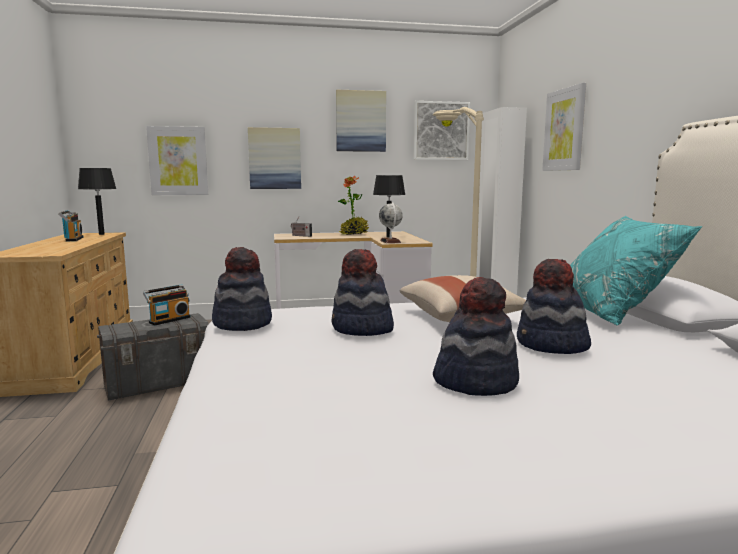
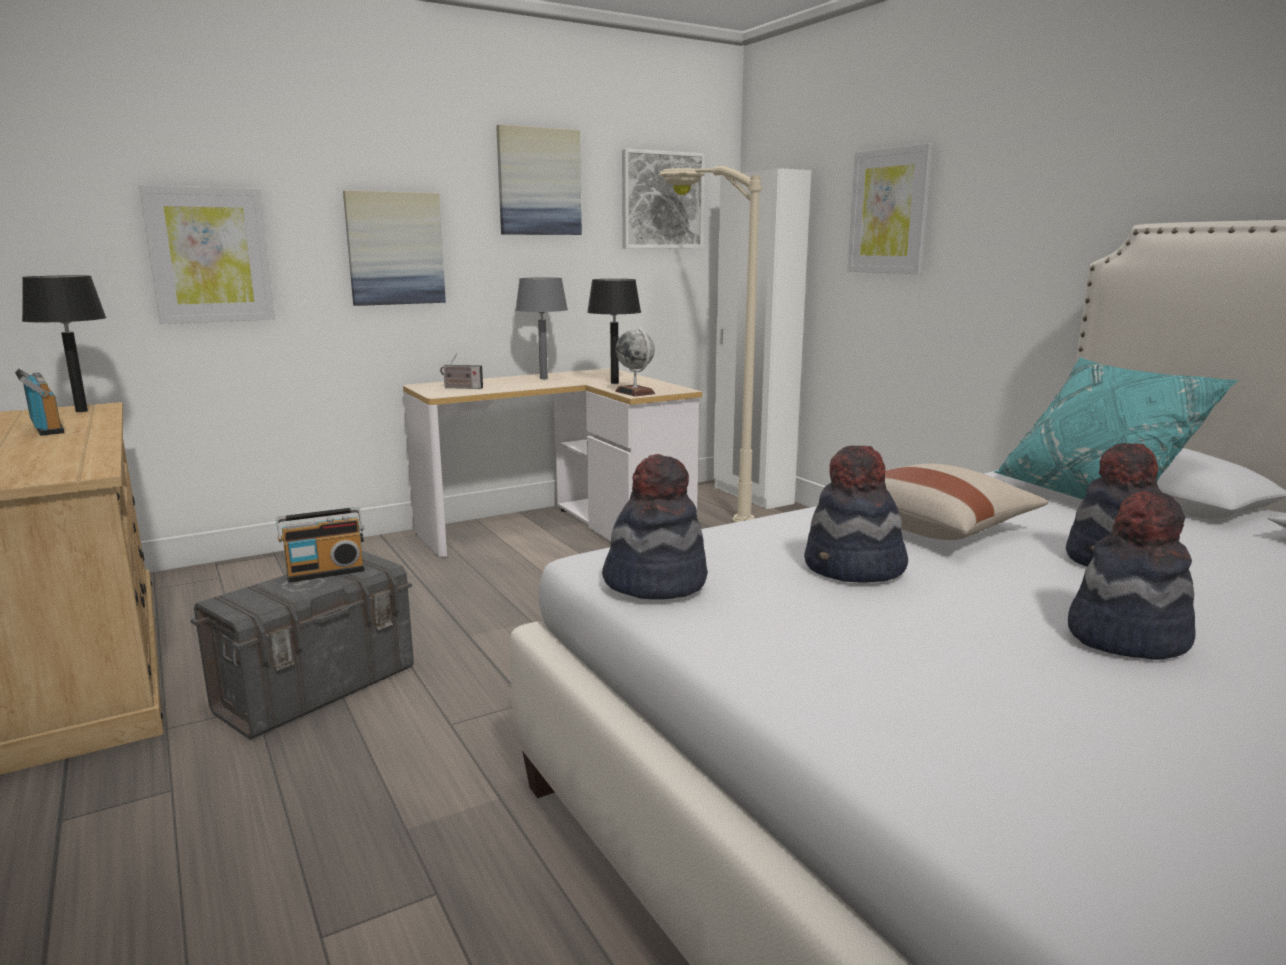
camera: 20 degrees left, 5 degrees up
radio [143,284,191,325] -> radio turned 45 degrees clockwise [276,507,365,583]
potted plant [338,176,369,235] -> grey table lamp [515,277,568,379]

